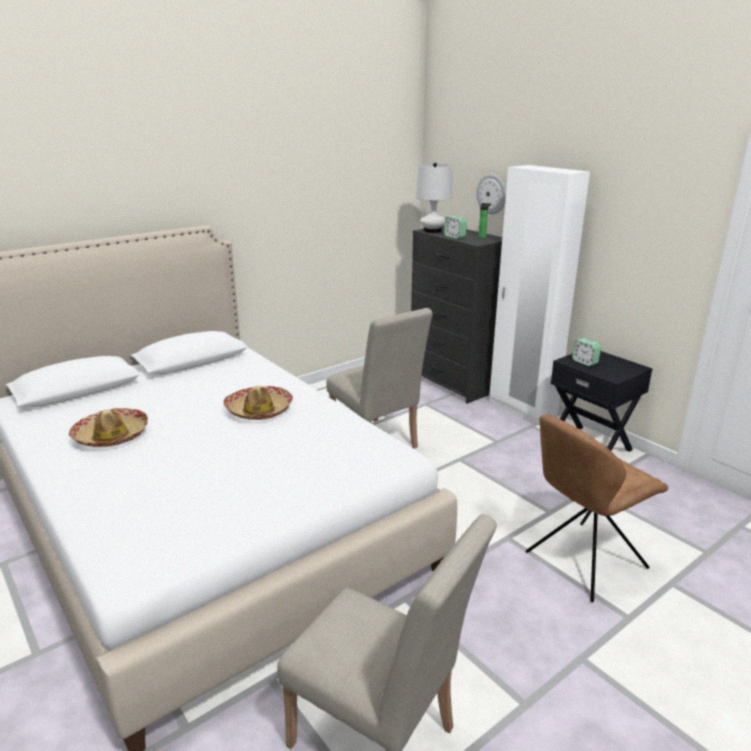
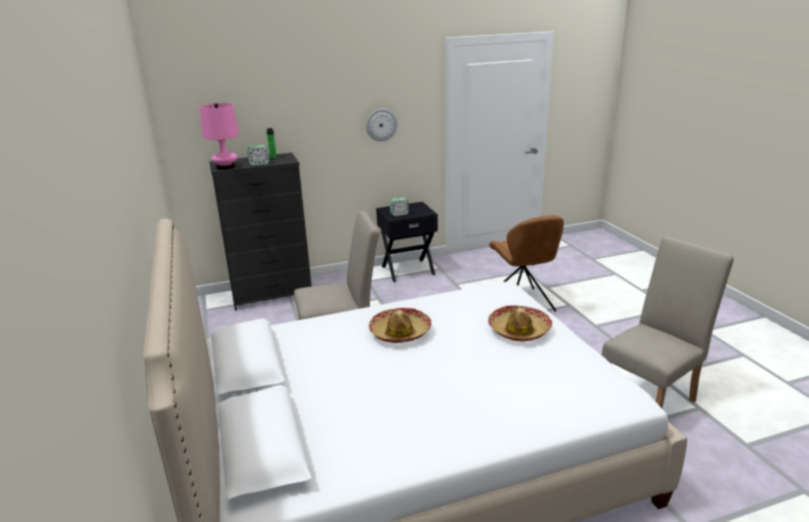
camera: 70 degrees left, 0 degrees up
hat [69,408,148,447] -> hat moved to [488,305,552,341]
white table lamp [416,163,452,233] -> pink table lamp [200,103,239,170]
wall clock [476,174,506,215] -> wall clock moved to [366,108,397,141]
white wardrobe [490,165,590,426] -> none

